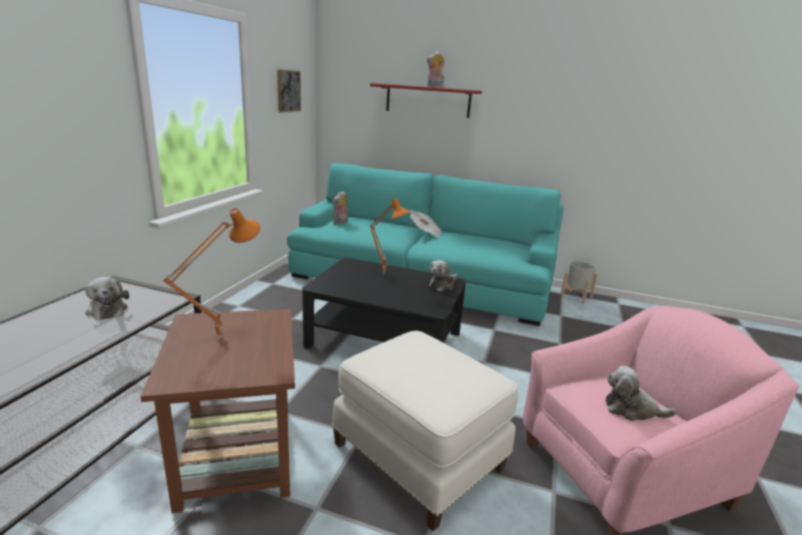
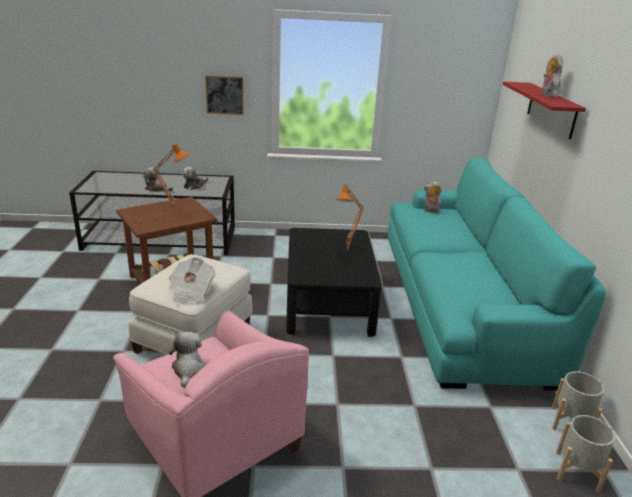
camera: 70 degrees right, 5 degrees up
picture [277,69,301,112] -> picture moved to [205,76,244,115]
newspaper [410,210,441,237] -> newspaper moved to [169,257,215,304]
plush toy [429,260,458,292] -> plush toy moved to [143,167,173,192]
none -> grey planter [556,415,615,493]

